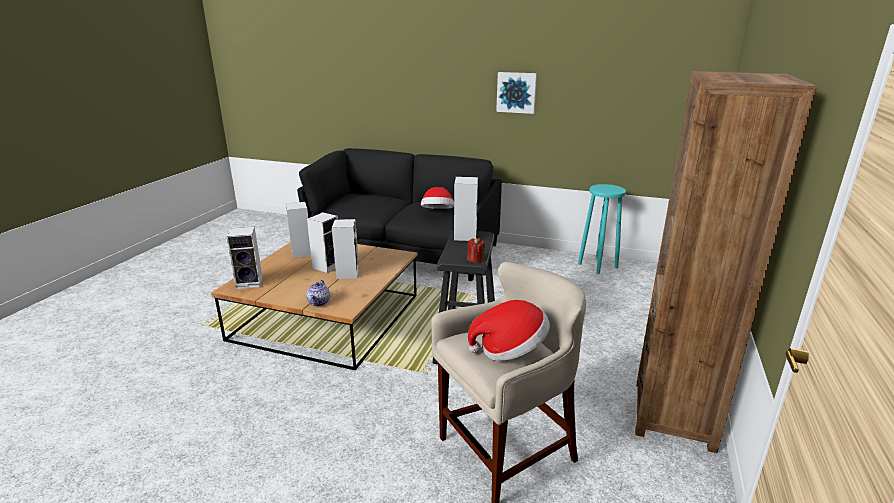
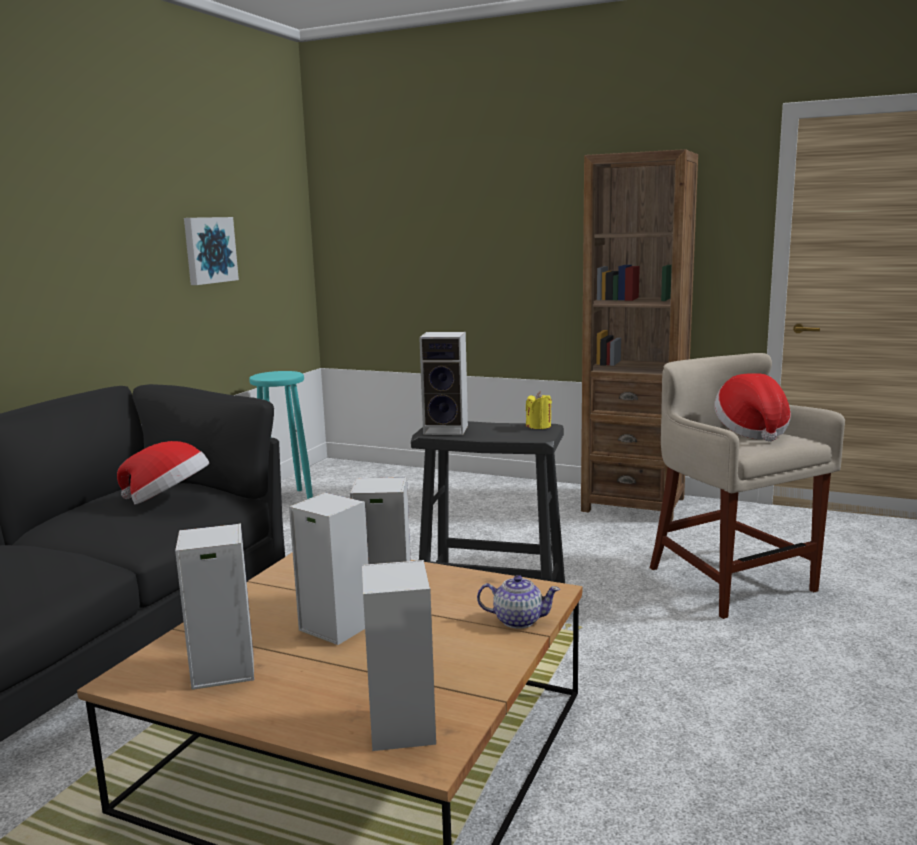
camera: 85 degrees left, 10 degrees down
red candle [467,238,485,263] -> yellow candle [526,391,552,429]
picture [496,72,537,114] -> picture moved to [184,217,239,285]

